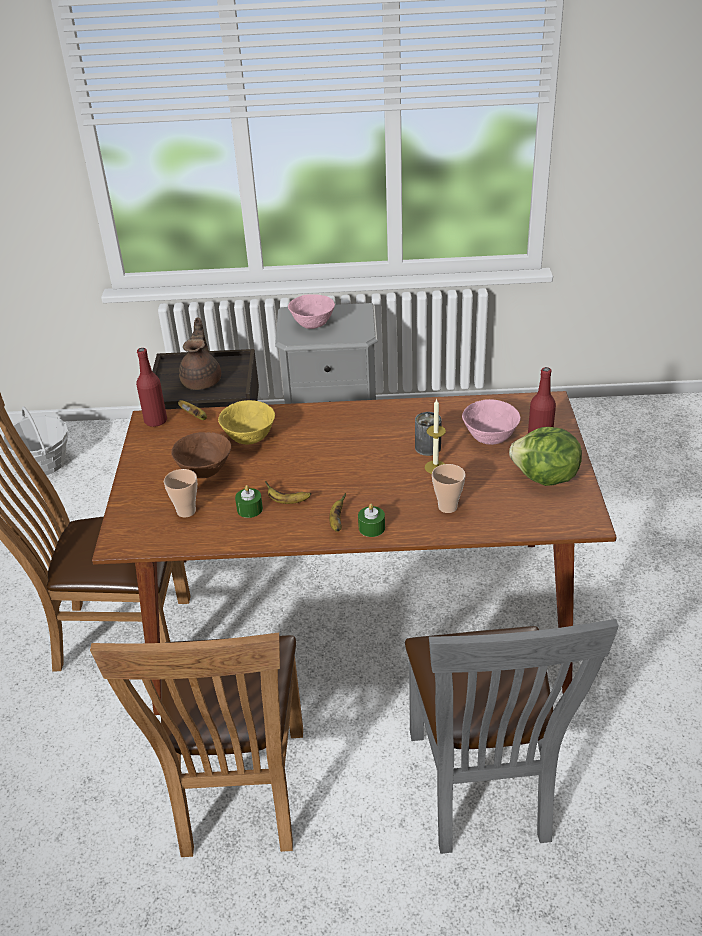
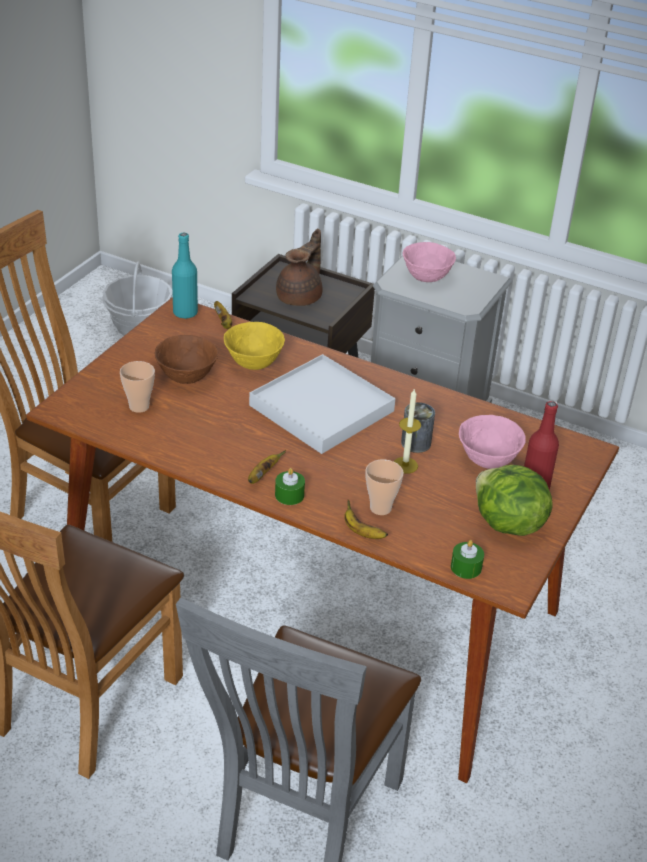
camera: 25 degrees right, 0 degrees up
red bottle [136,348,167,427] -> turquoise bottle [172,233,198,318]
green candle [235,485,263,518] -> green candle moved to [451,540,484,579]
banana [265,481,311,504] -> banana moved to [344,500,388,539]
none -> white tray [249,354,396,454]

